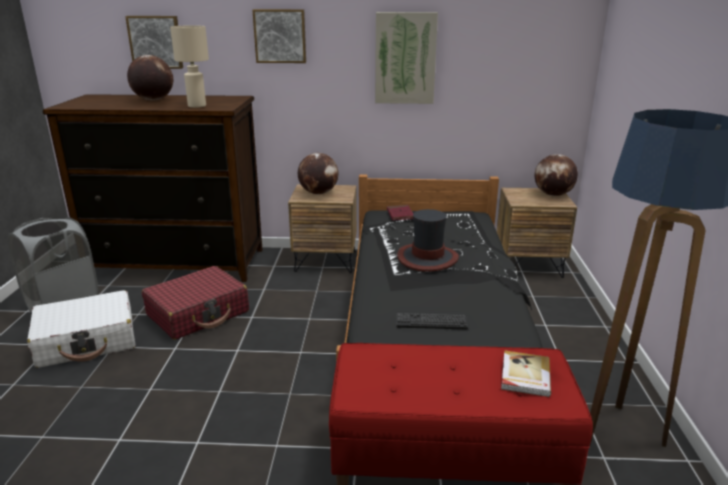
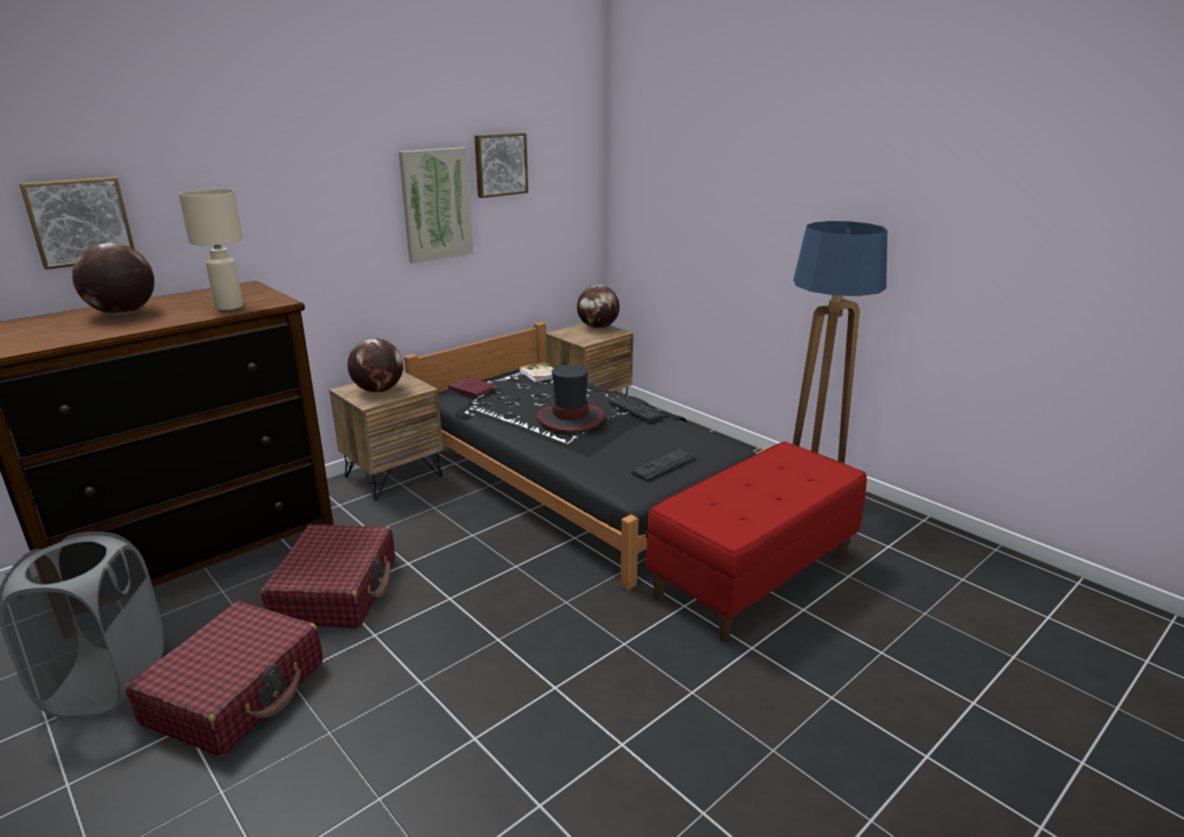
camera: 45 degrees left, 0 degrees up
white suitcase [27,290,136,368] -> red suitcase [126,601,323,757]
picture [252,9,306,63] -> picture moved to [474,133,528,198]
book [501,350,551,397] -> book moved to [519,362,553,382]
none -> keyboard [608,396,663,422]

